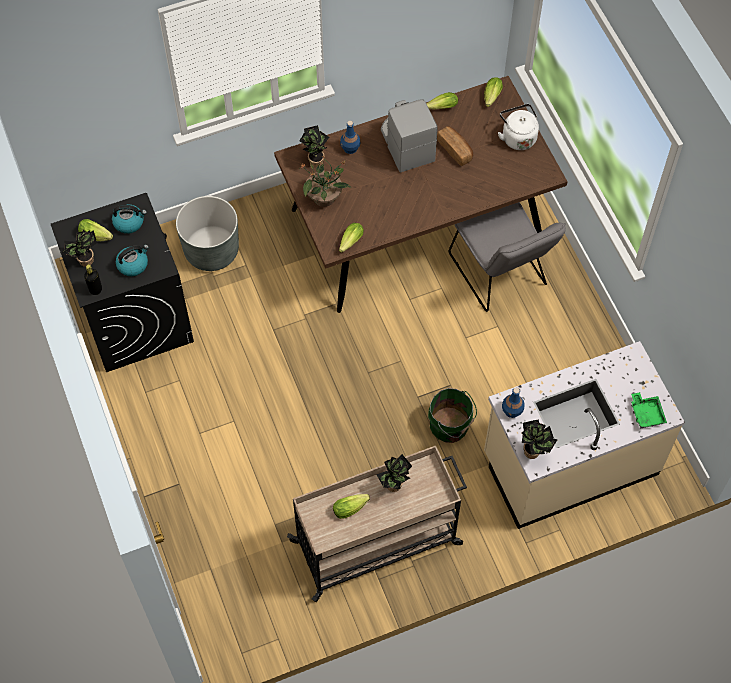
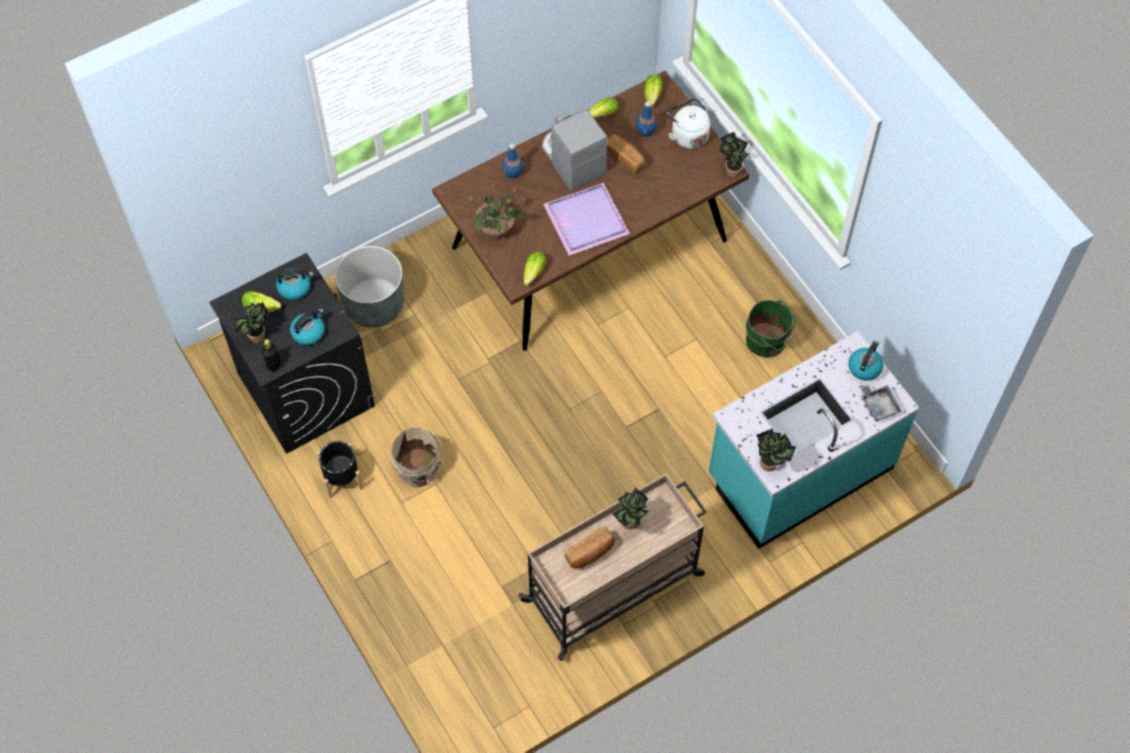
camera: 10 degrees left, 0 degrees up
potted plant [299,125,329,168] -> potted plant moved to [719,132,750,177]
lettuce [333,494,370,519] -> bread [565,526,615,569]
green bucket [428,388,477,443] -> green bucket moved to [746,300,795,358]
grey chair [449,202,566,312] -> none
beige counter [484,341,685,529] -> turquoise counter [709,331,919,549]
blue bottle [502,388,525,418] -> blue bottle moved to [636,101,657,137]
green tray [631,392,667,428] -> grey tray [860,384,902,422]
none -> black planter [317,441,363,498]
none -> beige bucket [391,428,445,487]
none -> purple tray [543,183,630,256]
none -> kettle [849,341,884,381]

